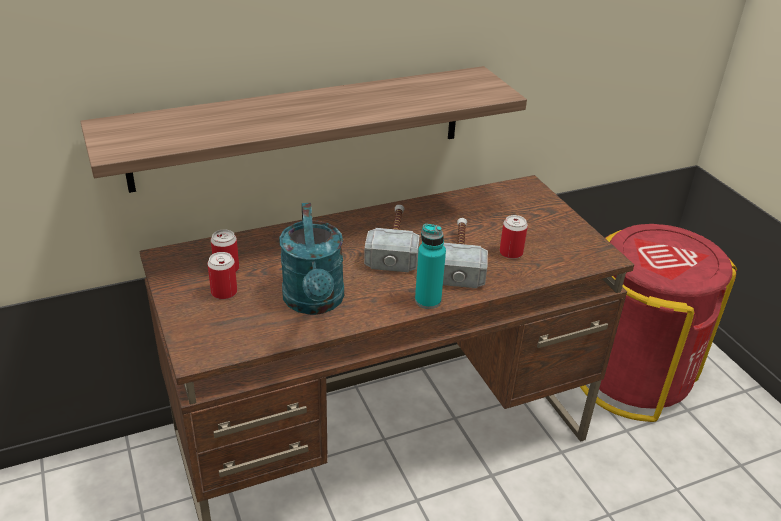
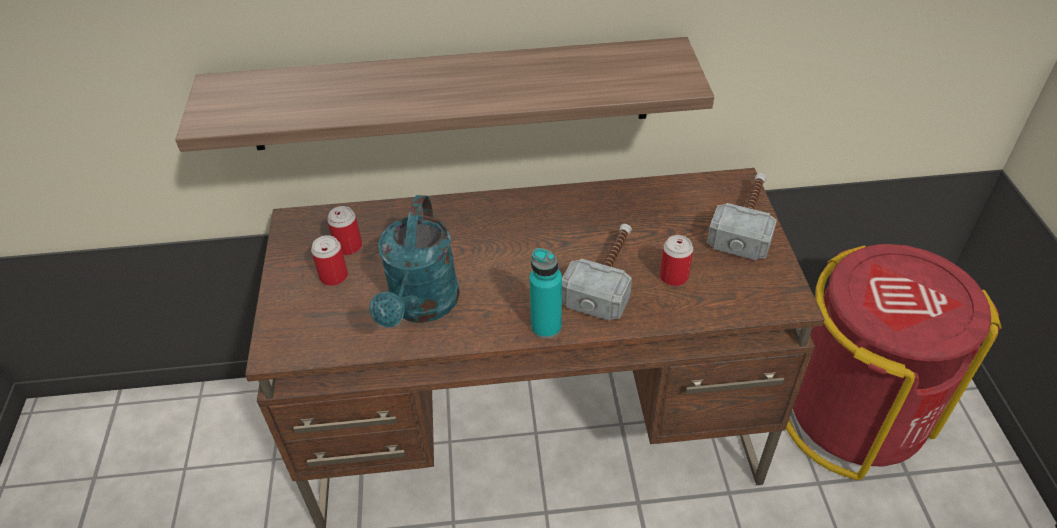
camera: 20 degrees right, 10 degrees up
hammer [364,205,420,272] -> hammer moved to [707,173,777,260]

